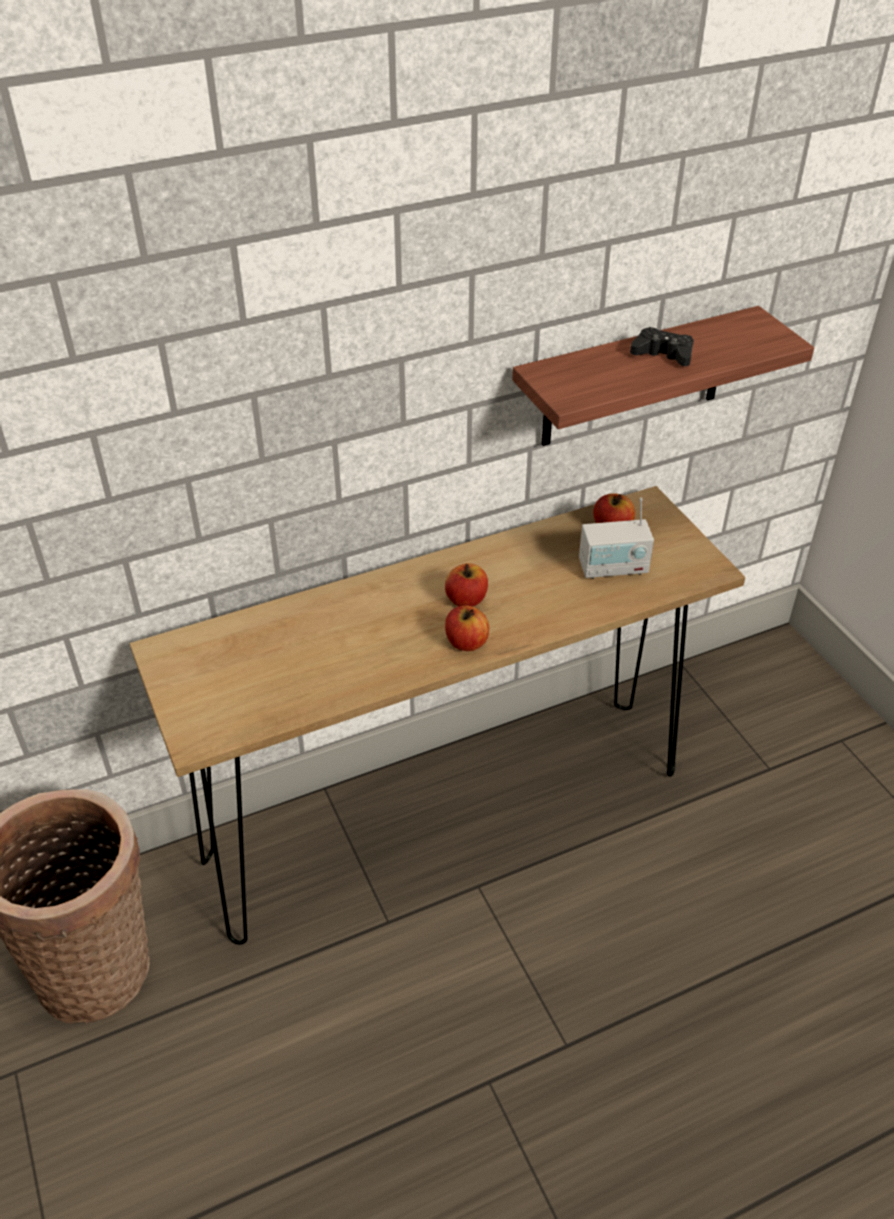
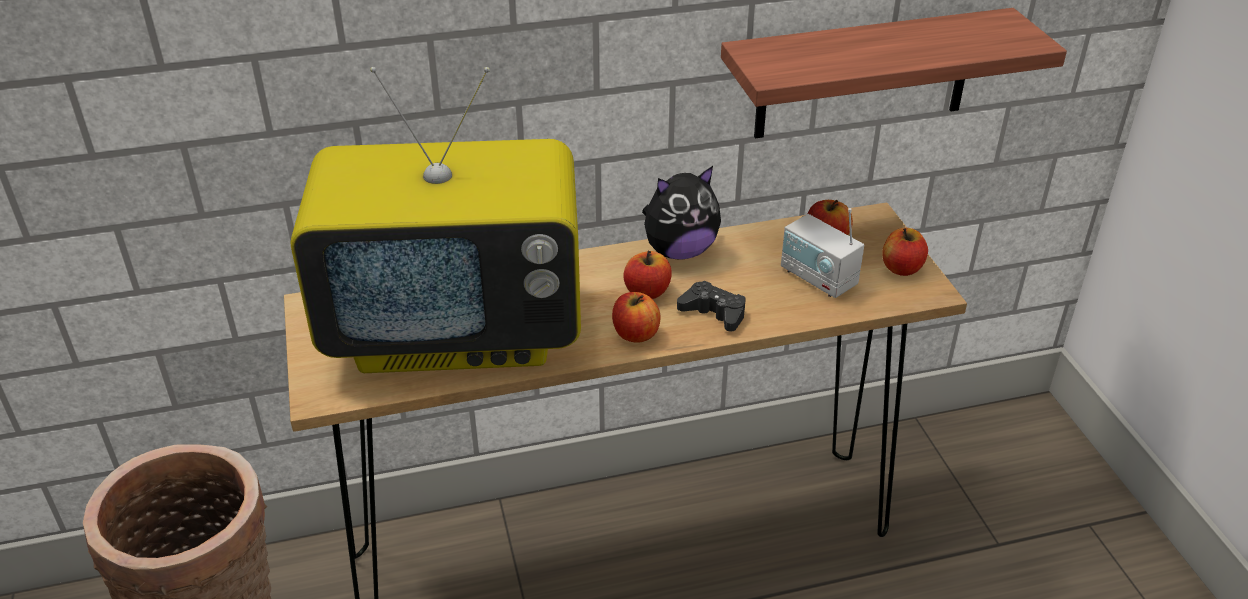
camera: 10 degrees right, 5 degrees down
radio [579,498,654,579] -> radio turned 45 degrees clockwise [781,208,864,298]
black game controller [630,327,694,366] -> black game controller moved to [677,281,746,332]
none -> television [291,67,581,373]
none -> plush toy [642,166,721,260]
none -> apple [882,228,928,276]

